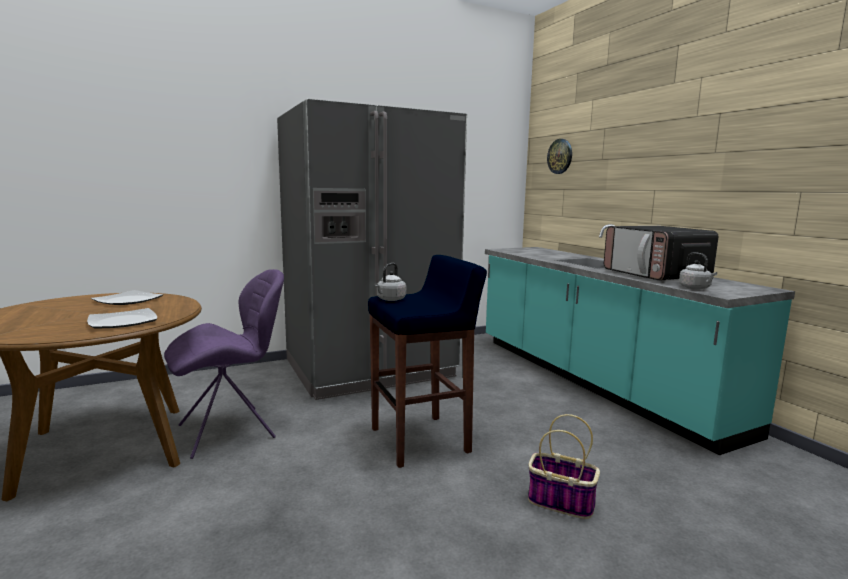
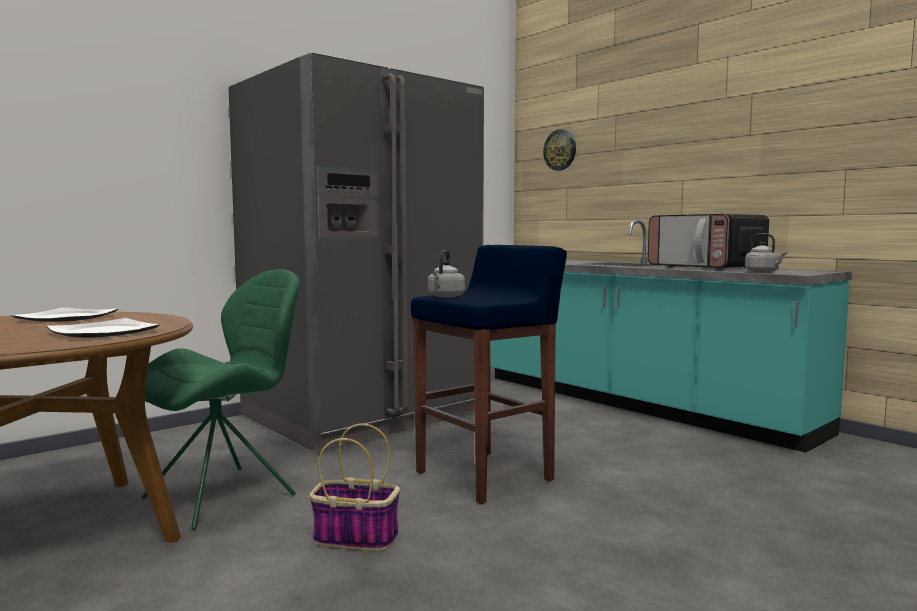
camera: 15 degrees left, 5 degrees down
purple chair [164,269,284,459] -> green chair [142,269,300,530]
basket [528,414,600,519] -> basket moved to [310,423,400,551]

